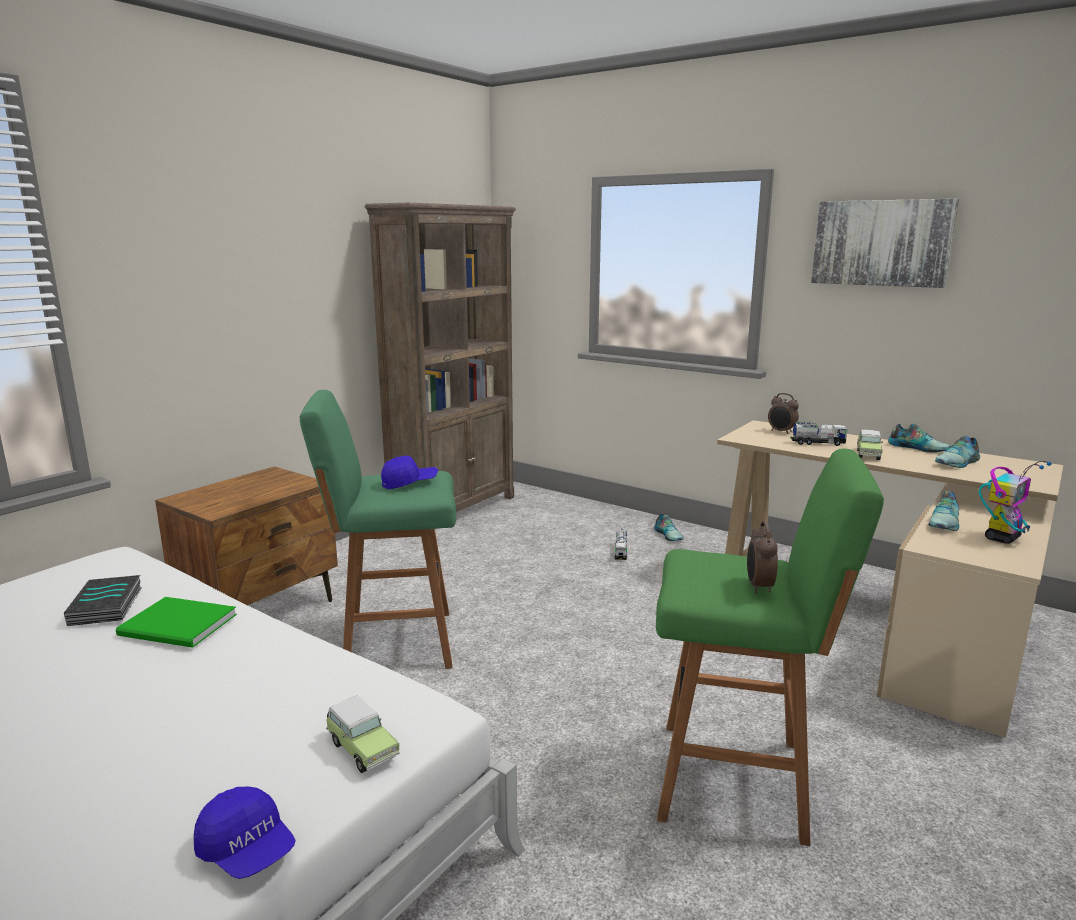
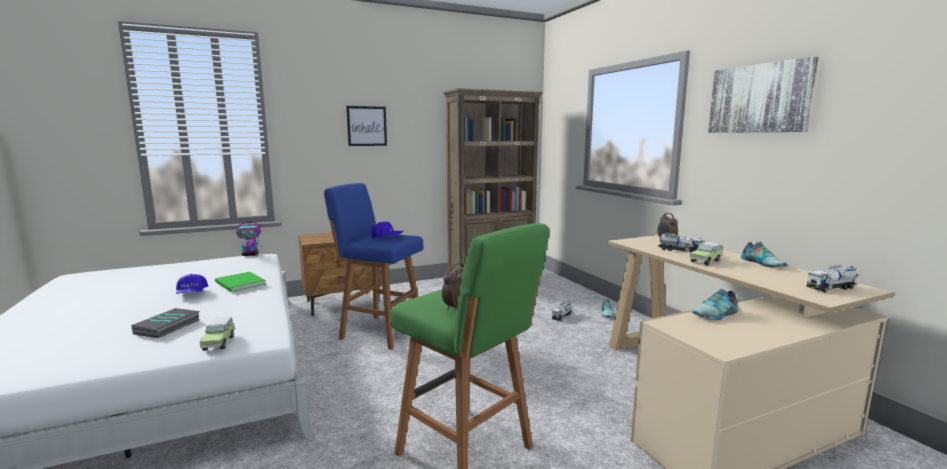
camera: 30 degrees right, 5 degrees down
book [64,575,142,626] -> book moved to [131,308,200,338]
blue cap [194,786,296,879] -> blue cap moved to [176,274,208,294]
green stool [300,390,456,669] -> blue stool [324,183,423,349]
shoe [935,435,980,468] -> none
toy robot [979,461,1052,544] -> toy robot moved to [236,218,261,256]
none -> picture [346,106,387,146]
none -> toy truck [807,265,857,292]

